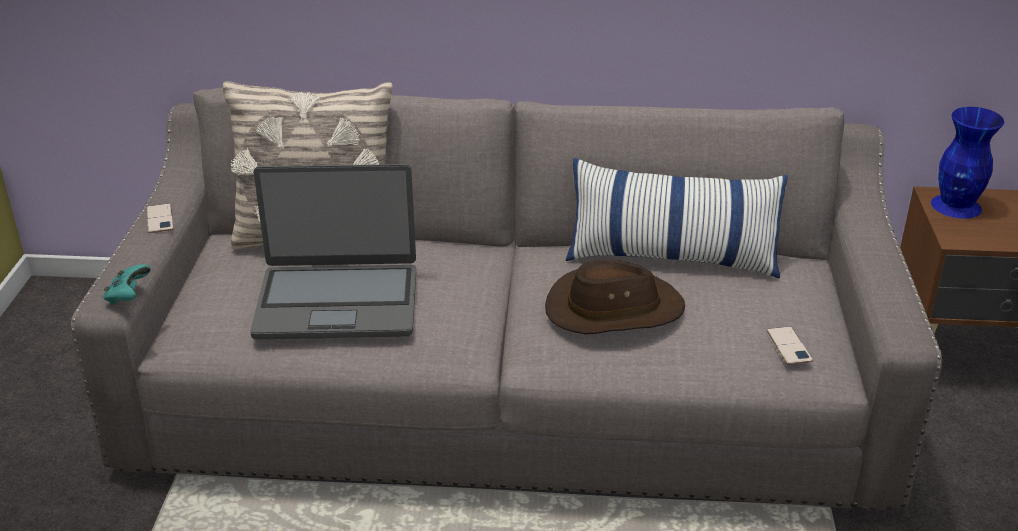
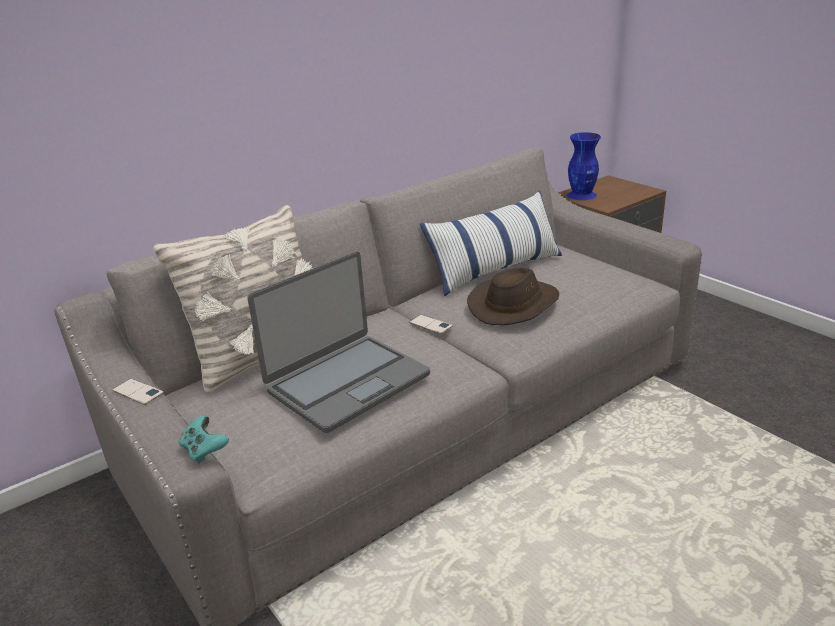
camera: 40 degrees left, 5 degrees down
phone [767,326,813,365] -> phone moved to [409,315,453,334]

